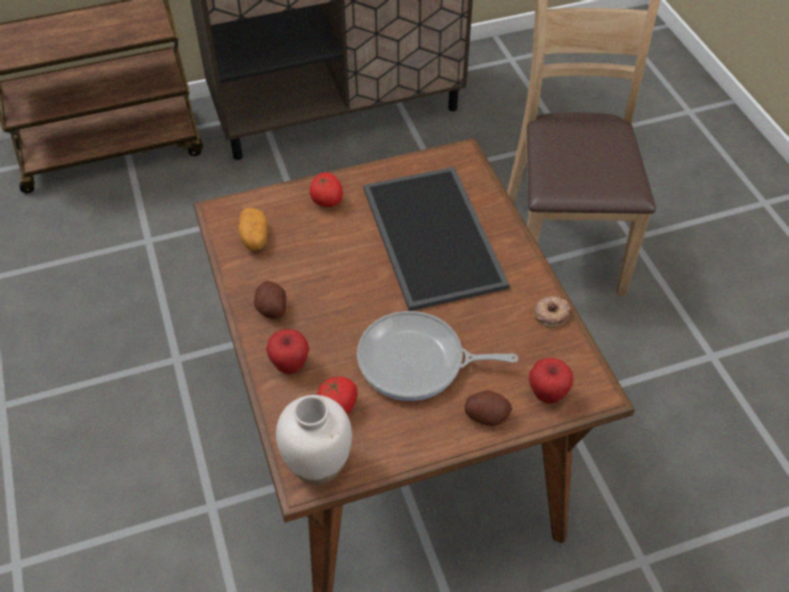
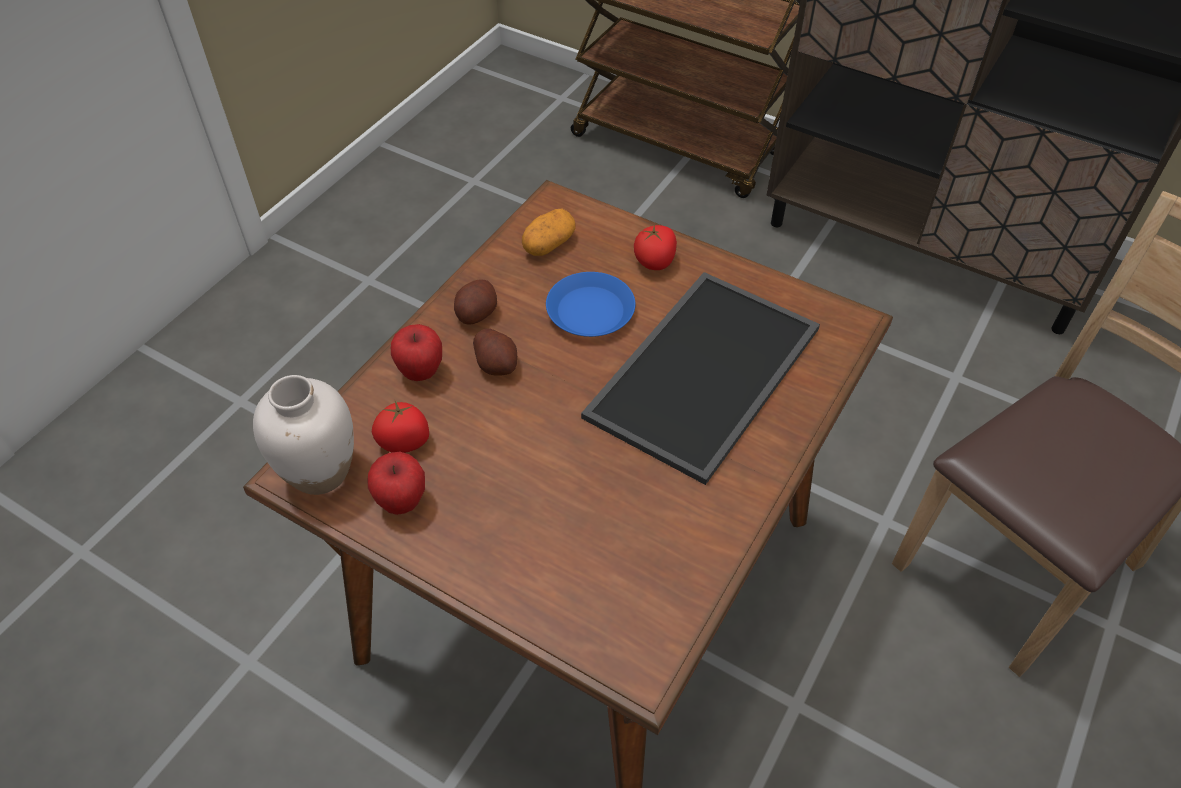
camera: 50 degrees right, 0 degrees up
frying pan [357,311,518,401] -> none
potato [465,390,512,426] -> potato moved to [473,329,517,376]
apple [529,358,573,404] -> apple moved to [368,452,425,515]
donut [534,296,571,327] -> none
none -> blue plate [546,272,635,337]

